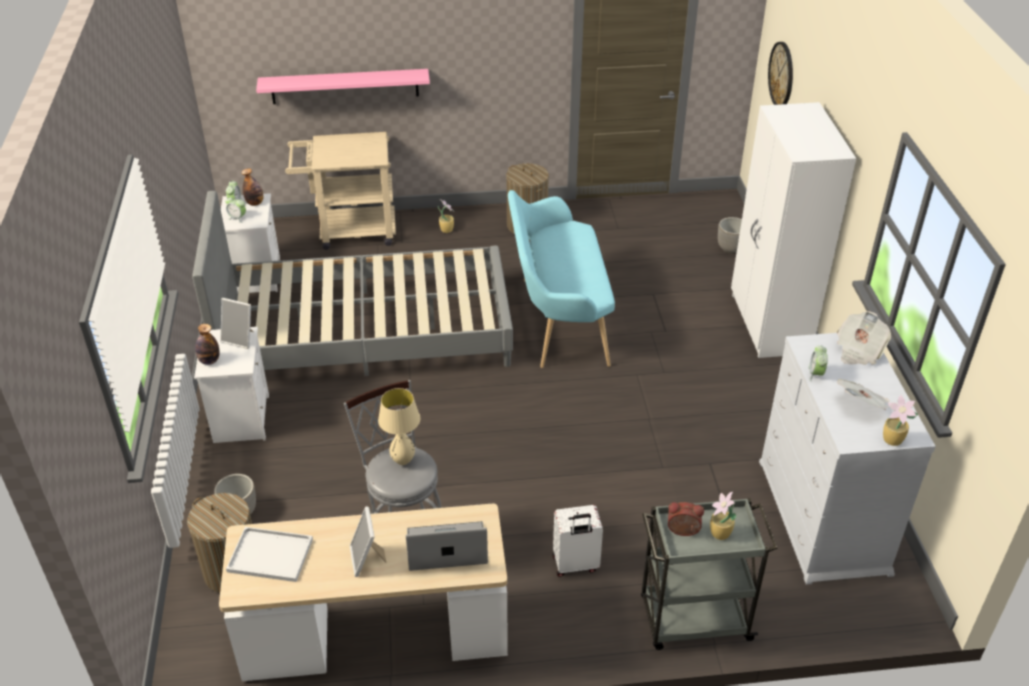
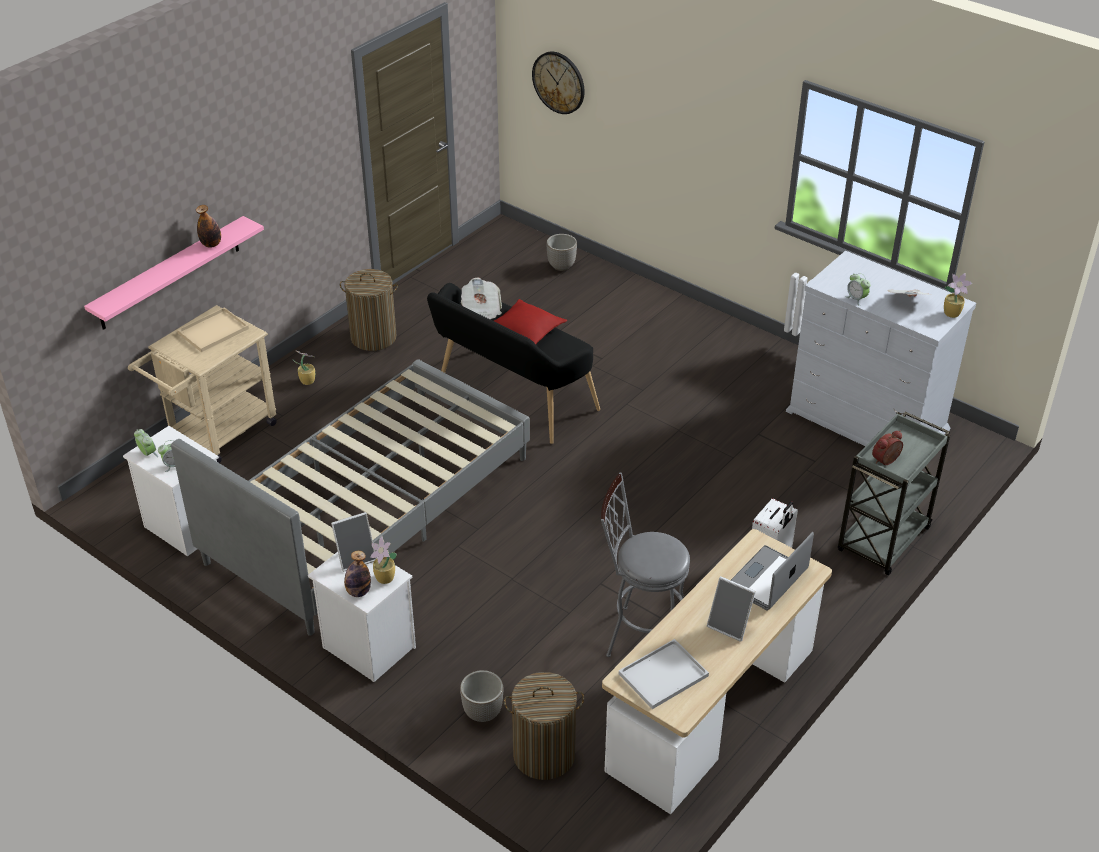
camera: 45 degrees left, 0 degrees up
bottle [241,168,263,206] -> bottle moved to [196,205,221,248]
beige table lamp [378,388,420,465] -> none
turquoise bench [508,190,615,368] -> black bench [427,283,600,444]
potted plant [710,492,736,540] -> potted plant moved to [370,536,397,584]
white wardrobe [731,102,856,358] -> none
newspaper [837,311,891,365] -> newspaper moved to [461,278,502,319]
none -> beige tray [177,307,249,352]
none -> red pillow [494,299,567,344]

